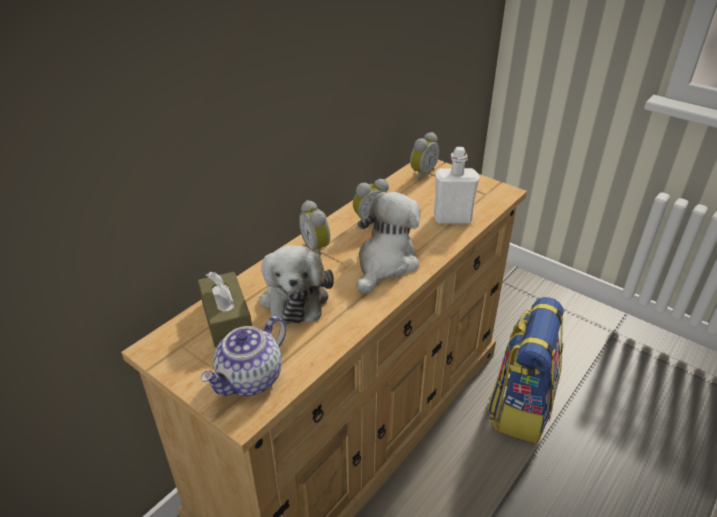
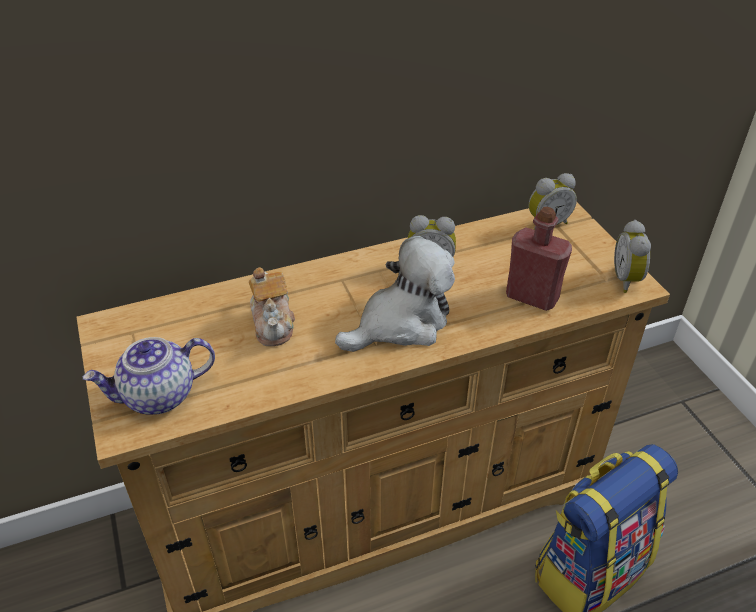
camera: 30 degrees right, 5 degrees up
brown tissue box [198,272,252,348] -> none
plush toy [259,245,334,324] -> teapot [249,267,295,346]
alarm clock [299,200,330,256] -> alarm clock moved to [614,220,651,293]
white bottle [434,147,480,224] -> red bottle [506,207,572,311]

